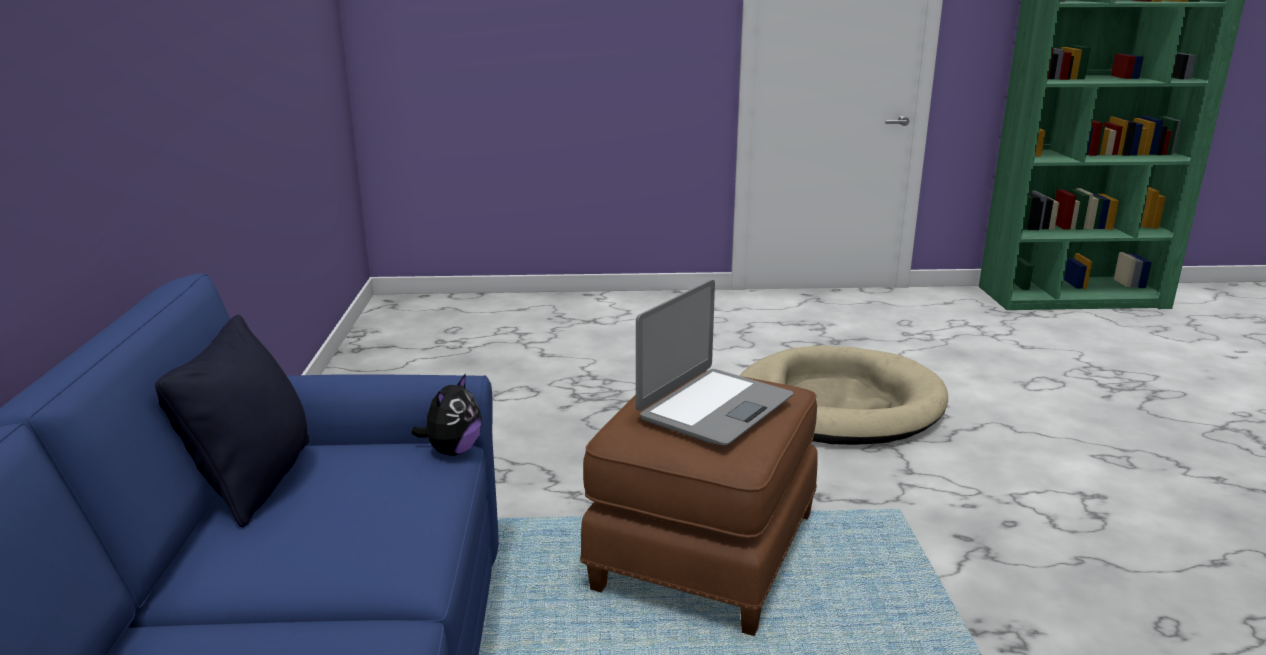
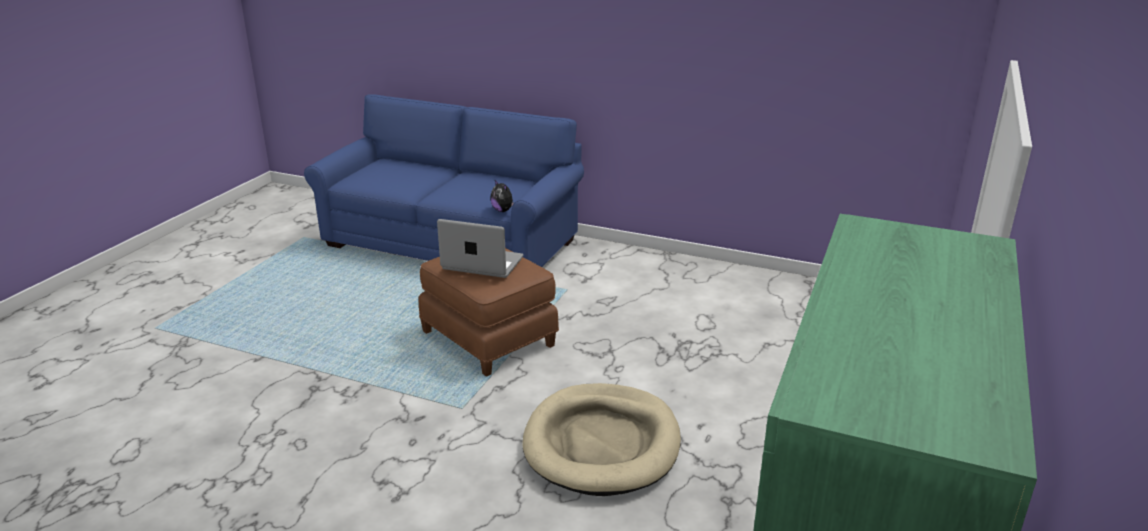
camera: 115 degrees right, 5 degrees up
black pillow [155,315,309,528] -> none
laptop [636,280,794,445] -> laptop turned 135 degrees clockwise [437,219,523,278]

